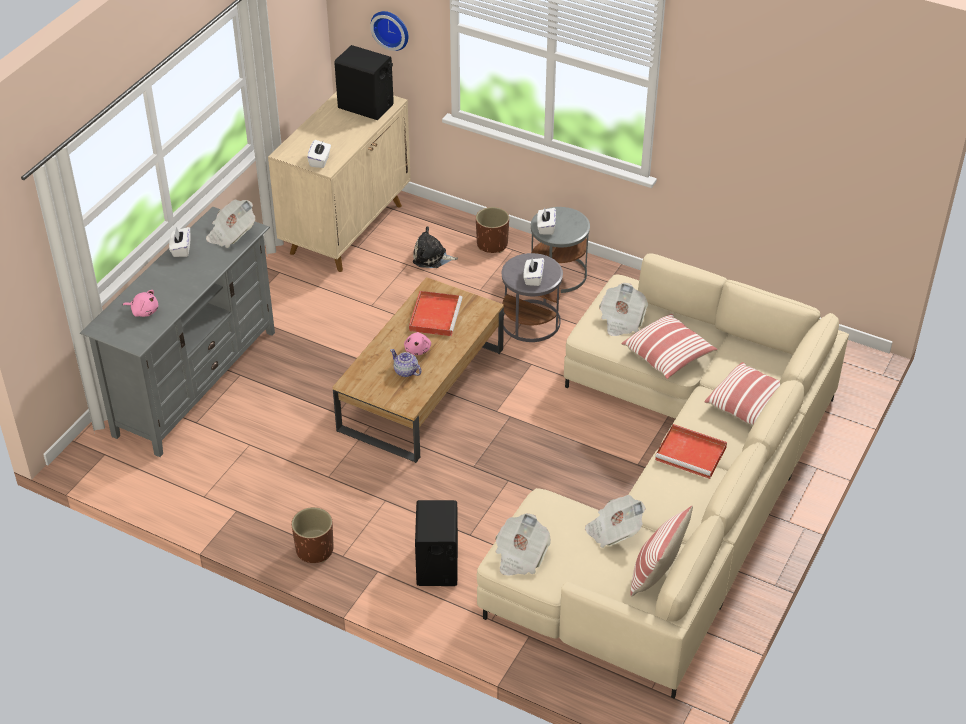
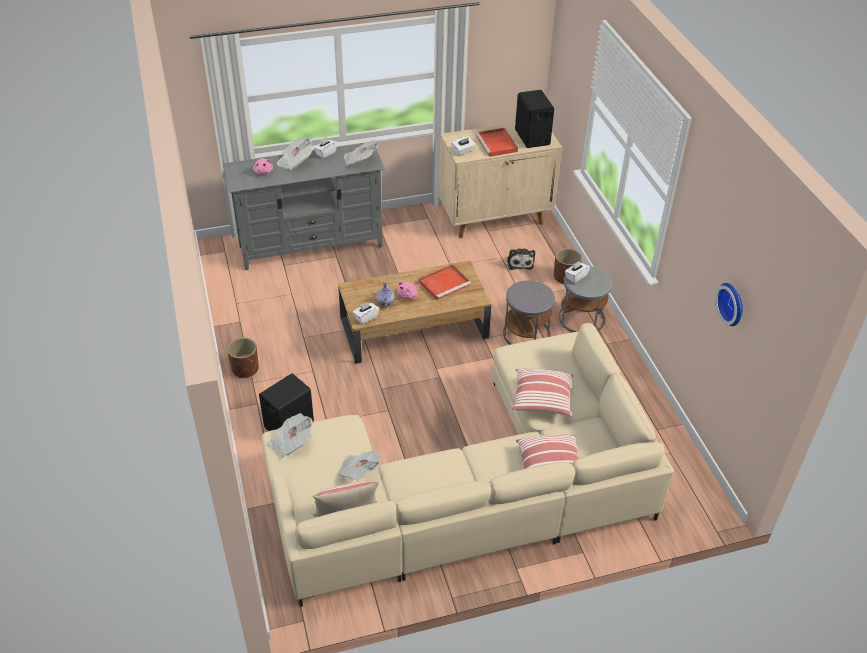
camera: 45 degrees right, 0 degrees up
wall clock [370,11,408,51] -> wall clock moved to [715,283,743,326]
plush toy [413,227,458,268] -> plush toy turned 150 degrees counterclockwise [507,248,535,270]
white tissue box [524,258,544,286] -> white tissue box moved to [353,301,379,324]
newspaper [599,283,648,336] -> newspaper moved to [277,138,312,170]
red tray [655,424,727,479] -> red tray moved to [476,128,518,157]

